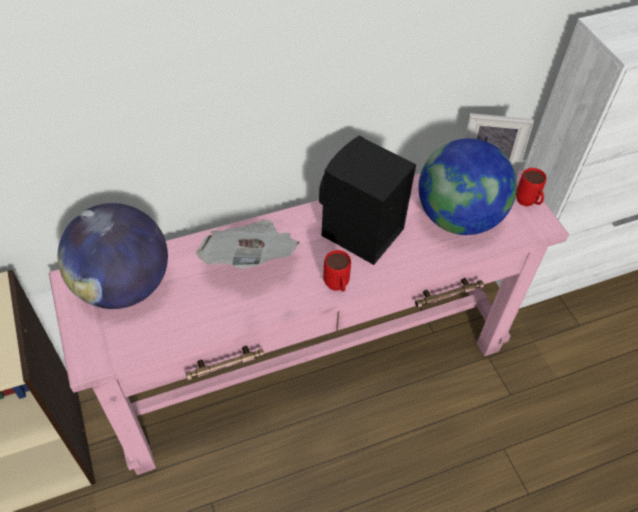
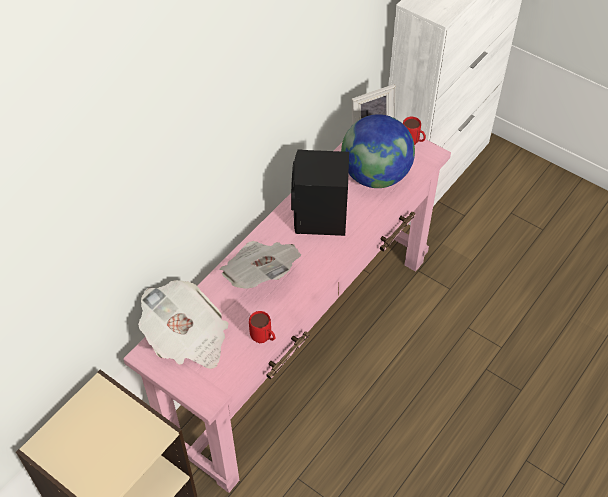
camera: 30 degrees left, 0 degrees up
globe [58,203,168,309] -> newspaper [138,280,229,369]
red mug [323,250,351,292] -> red mug moved to [249,311,275,343]

